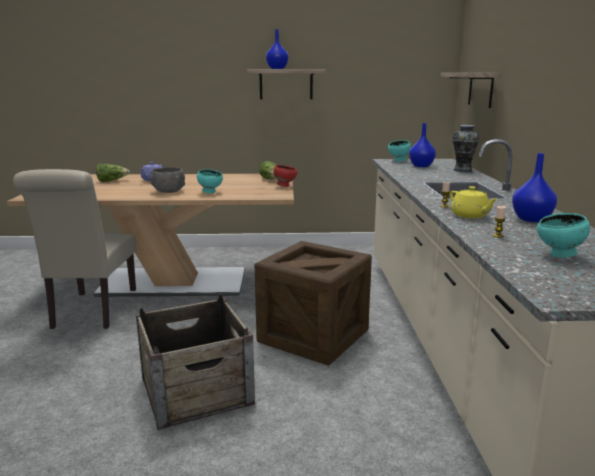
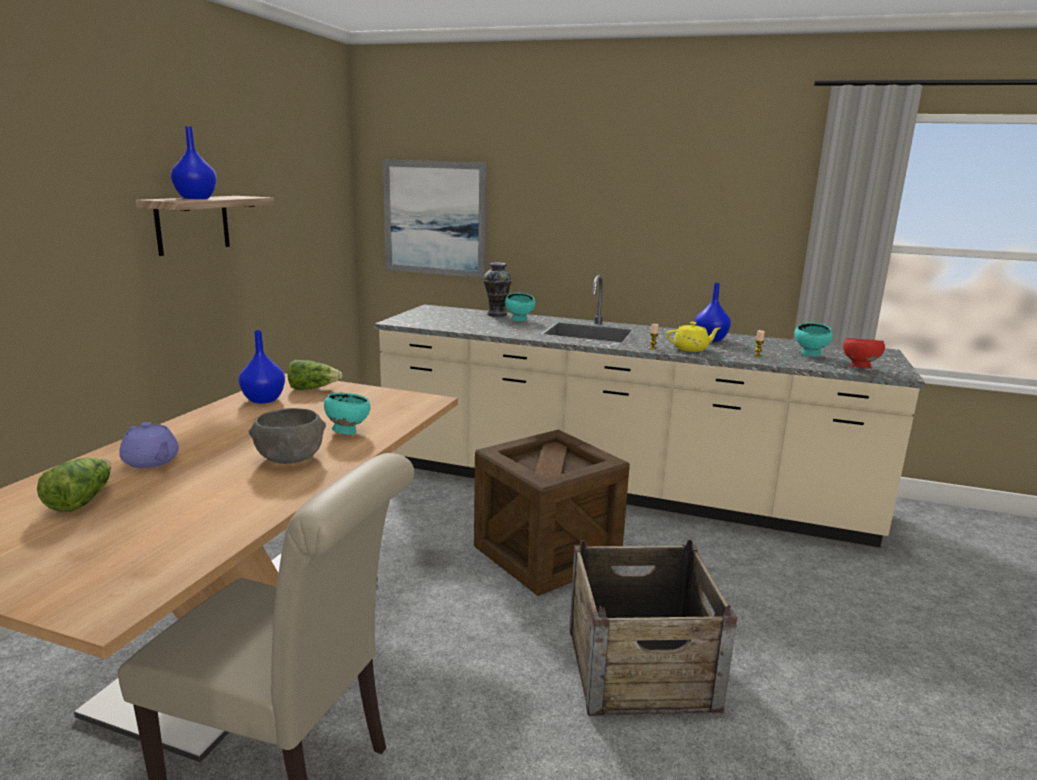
camera: 70 degrees left, 0 degrees up
red bowl [273,165,297,187] -> red bowl moved to [843,338,885,369]
turquoise bowl [388,140,411,162] -> turquoise bowl moved to [505,293,535,322]
blue vase [409,123,436,167] -> blue vase moved to [238,330,285,404]
shelf [440,73,500,108] -> picture [383,160,487,278]

